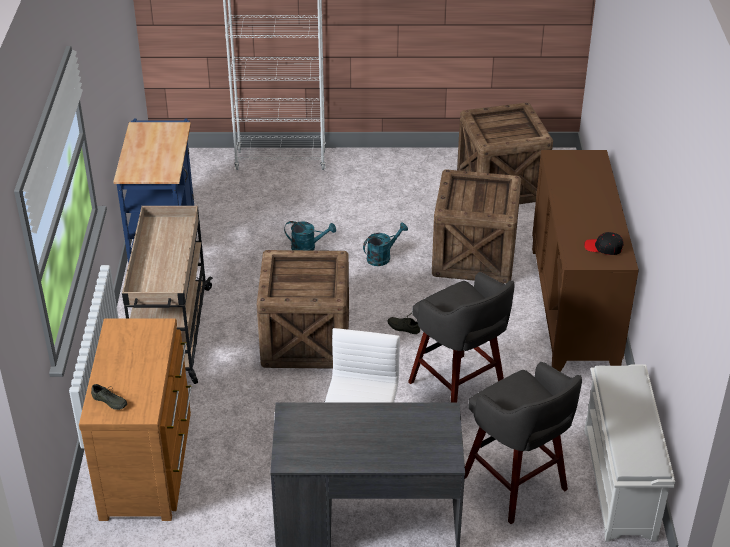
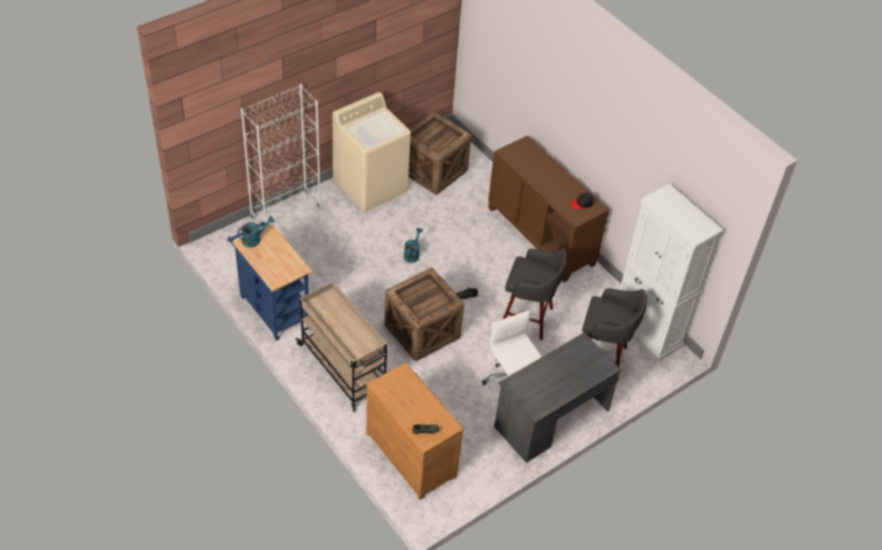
camera: 40 degrees left, 10 degrees up
turquoise watering can [284,221,336,250] -> turquoise watering can moved to [237,216,275,247]
crate [432,169,521,284] -> none
white shoe rack [584,364,675,541] -> white cabinet [620,184,724,362]
none -> beige washing machine [333,92,411,212]

